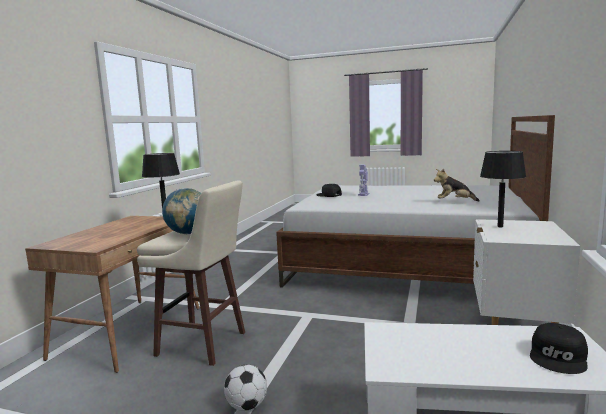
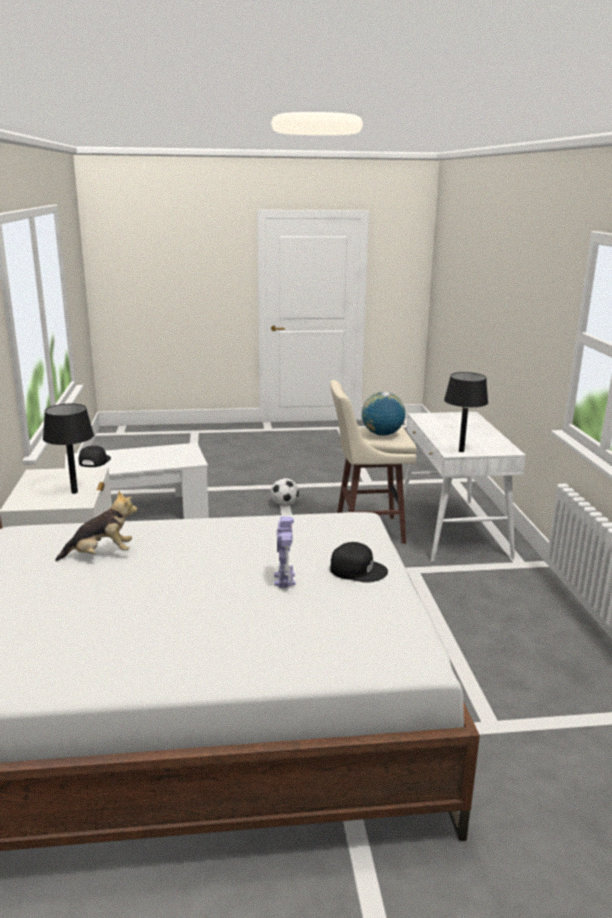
camera: 155 degrees right, 10 degrees up
brown desk [25,216,199,373] -> white desk [403,412,526,562]

